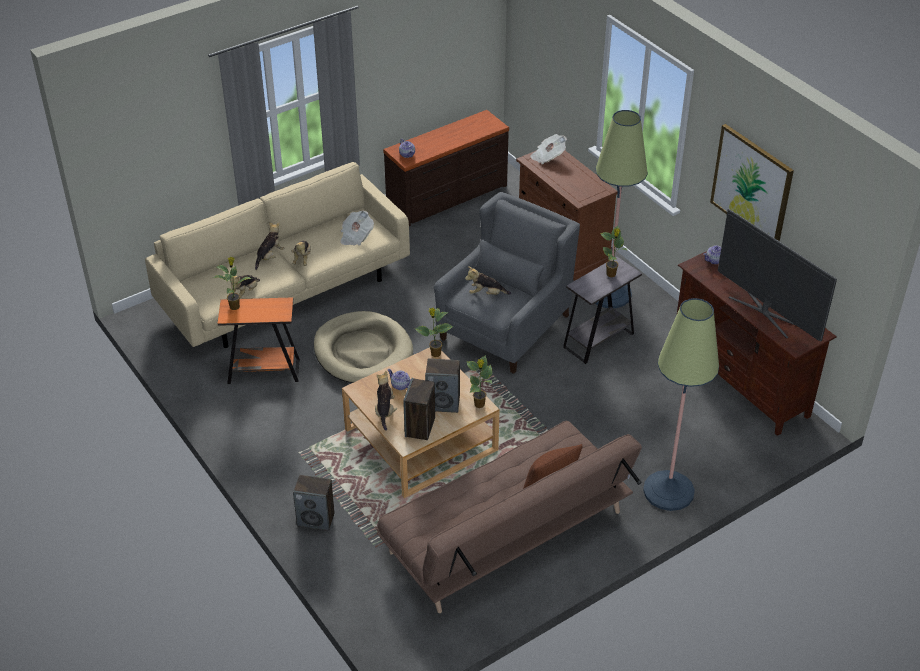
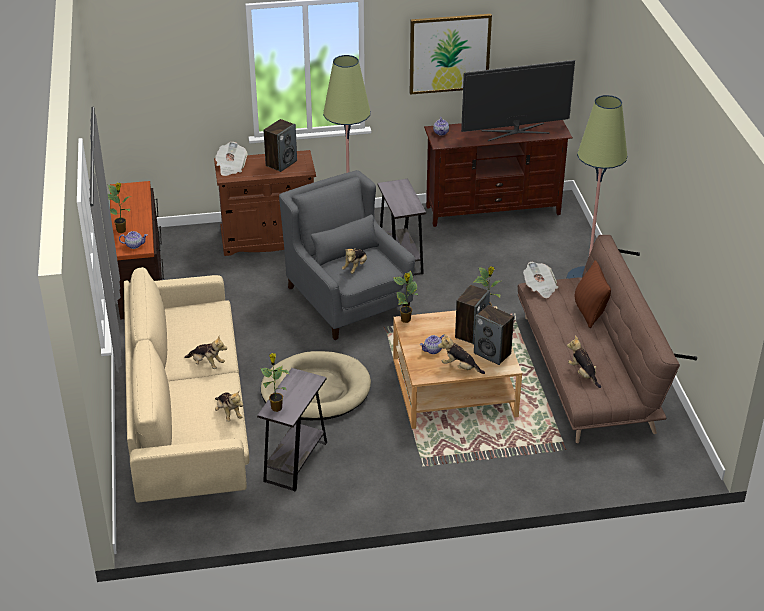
camera: 65 degrees left, 5 degrees down
orange side table [217,298,300,384] -> grey side table [257,368,327,491]
plush toy [255,222,285,270] -> plush toy moved to [567,336,601,388]
speaker [293,475,335,531] -> speaker moved to [264,119,297,172]
newspaper [340,211,374,246] -> newspaper moved to [523,262,558,298]
potted plant [600,225,628,277] -> potted plant moved to [108,183,132,233]

